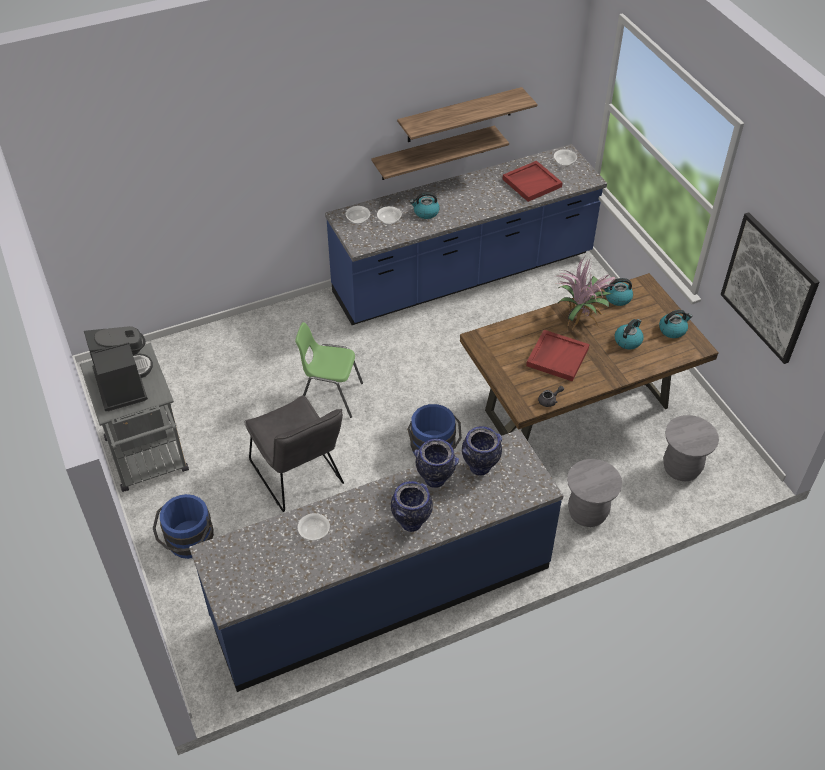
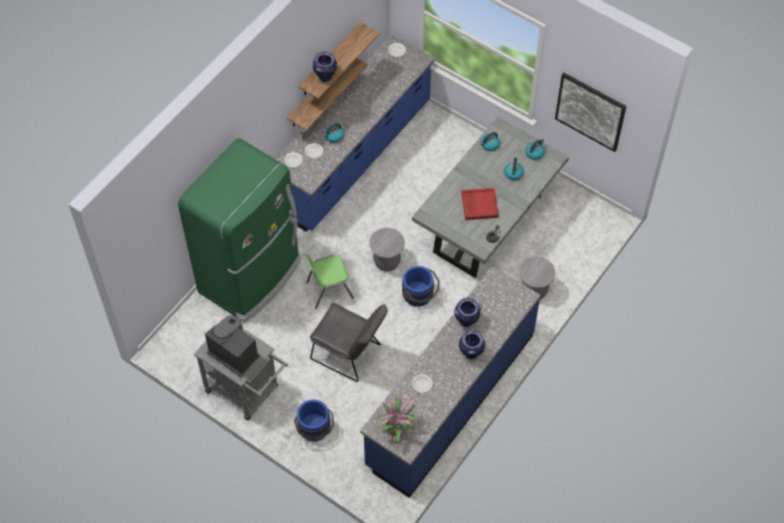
camera: 30 degrees left, 10 degrees up
brown dining table [460,273,719,441] -> grey dining table [412,117,569,278]
vase [462,426,502,476] -> vase moved to [313,51,337,82]
red tray [502,161,563,202] -> none
potted plant [557,258,615,331] -> potted plant moved to [375,395,419,446]
grey stool [664,415,719,481] -> grey stool moved to [369,228,405,271]
none -> green fridge [178,138,301,323]

